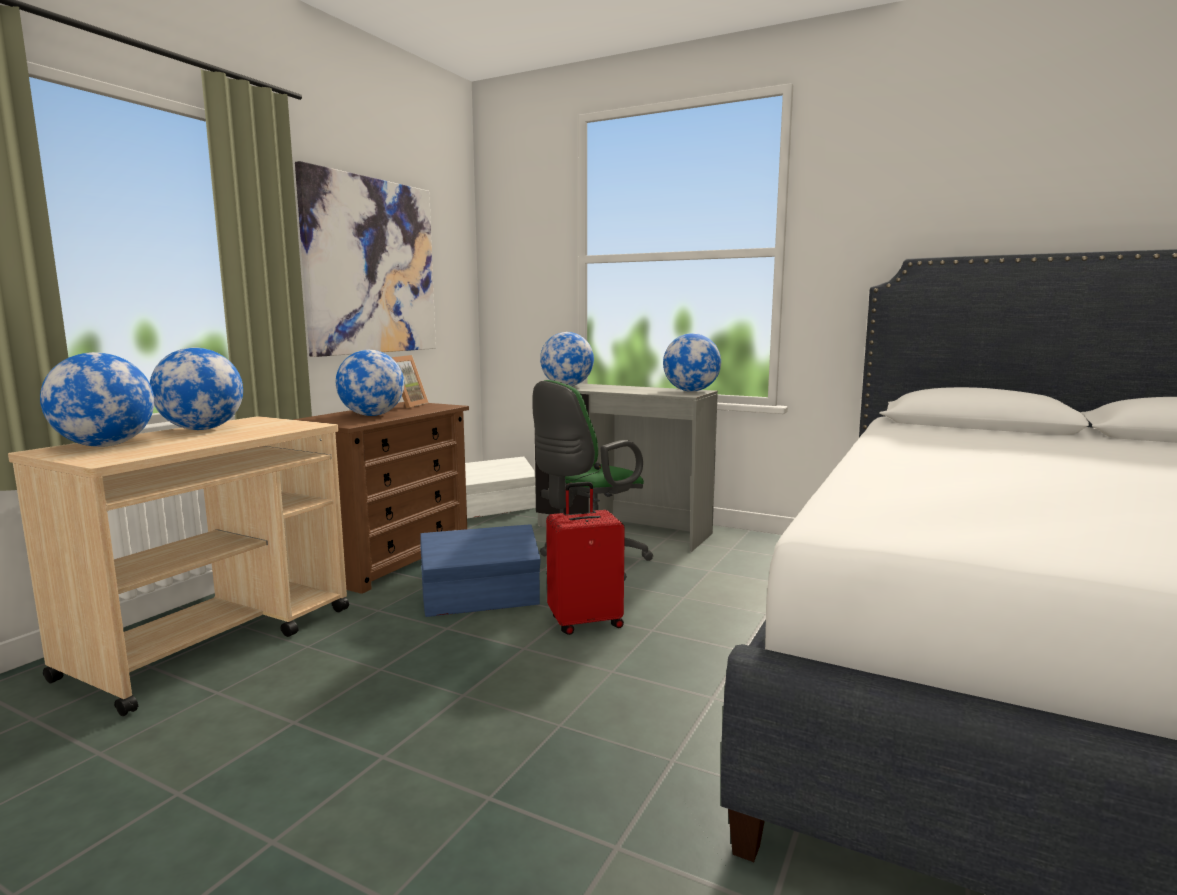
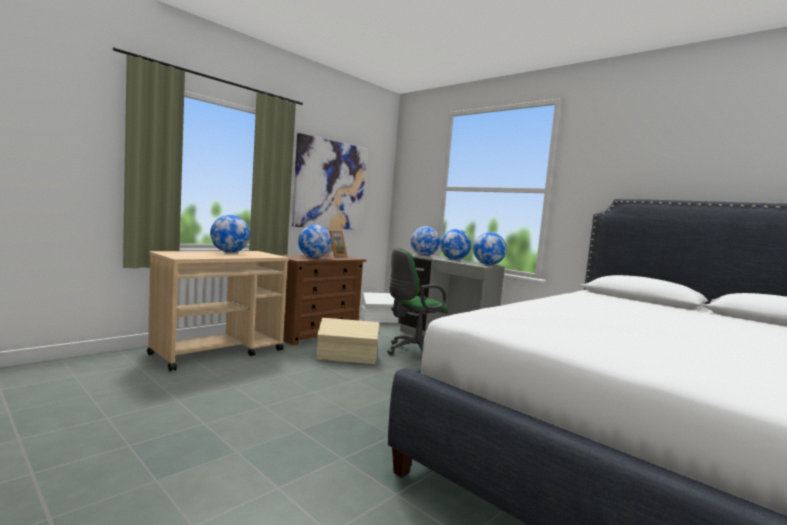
camera: 15 degrees right, 5 degrees down
globe [40,352,154,447] -> globe moved to [440,229,471,260]
blue storage box [420,524,541,617] -> beige storage box [316,318,379,364]
red suitcase [546,482,625,635] -> none

